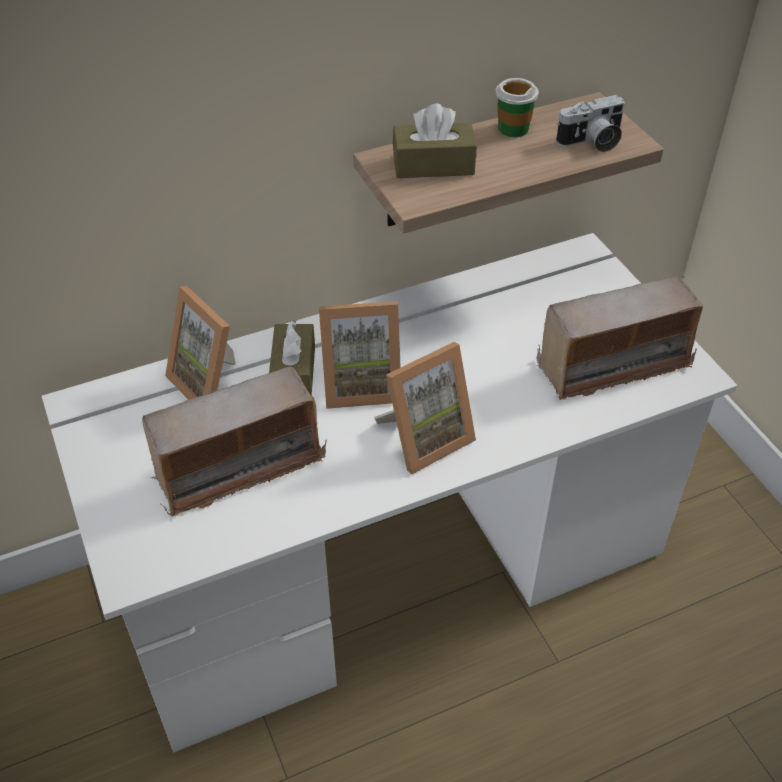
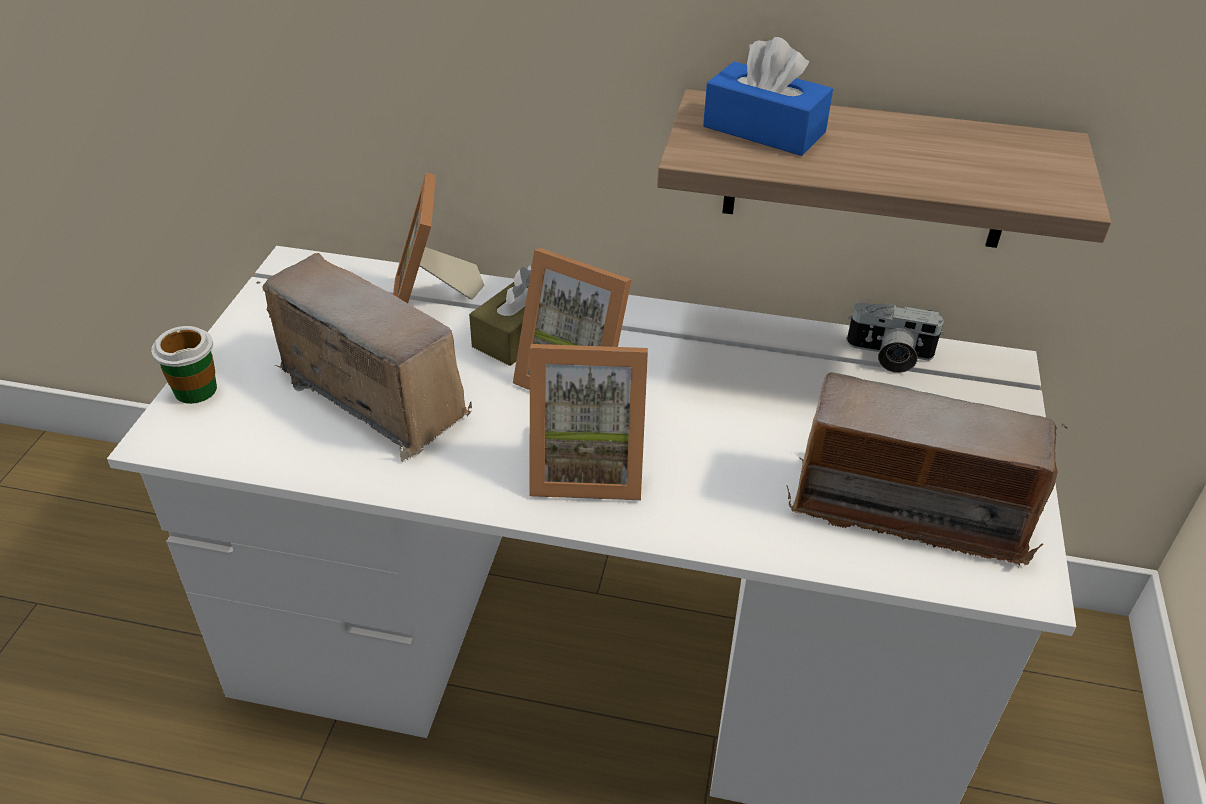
camera: 35 degrees right, 5 degrees down
radio [142,364,327,517] -> radio turned 150 degrees counterclockwise [257,253,472,462]
brown tissue box [393,103,477,178] -> blue tissue box [703,37,833,156]
cup [495,78,539,137] -> cup moved to [151,326,217,404]
camera [556,95,625,152] -> camera moved to [846,302,944,373]

